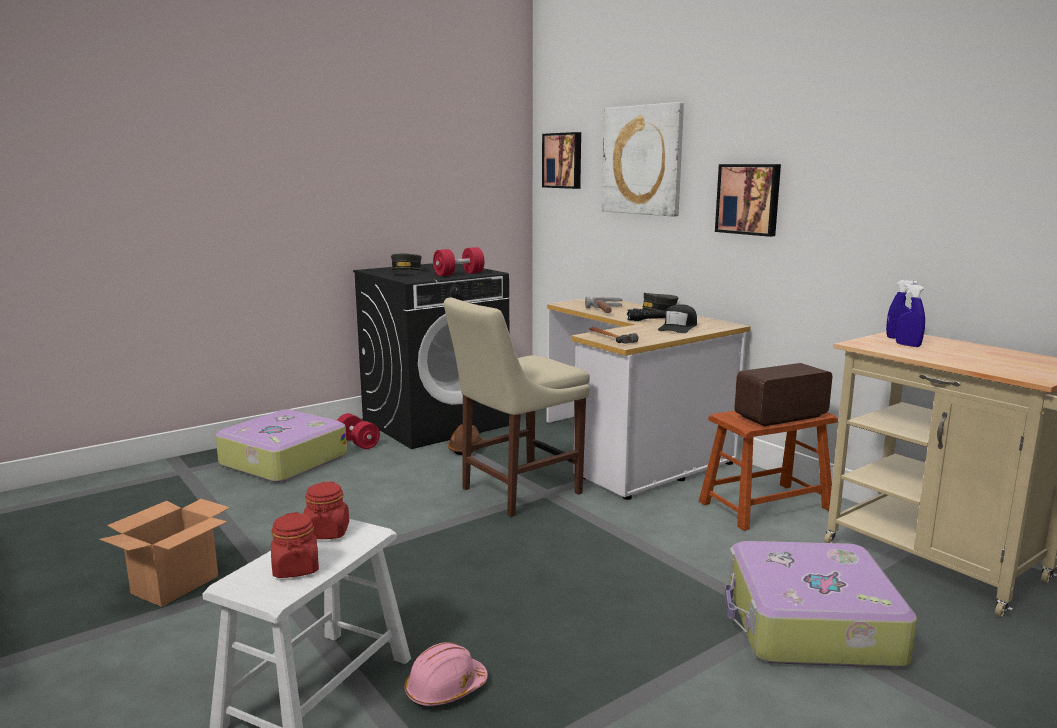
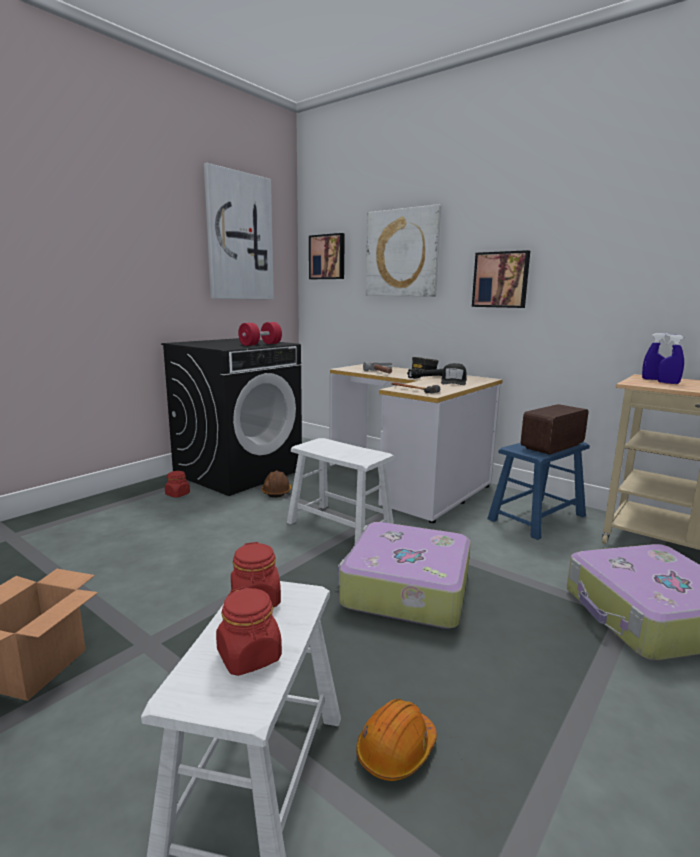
camera: 15 degrees left, 0 degrees up
suitcase [215,409,347,483] -> suitcase moved to [338,522,471,629]
red dumbbell [337,413,380,449] -> red jar [165,471,190,498]
grey cap [391,254,422,275] -> none
pink hard hat [405,642,488,706] -> orange hard hat [356,699,437,781]
beige chair [444,297,590,517] -> white stool [287,438,395,544]
brown stool [698,411,838,531] -> blue stool [487,442,590,540]
none -> picture [204,163,274,299]

